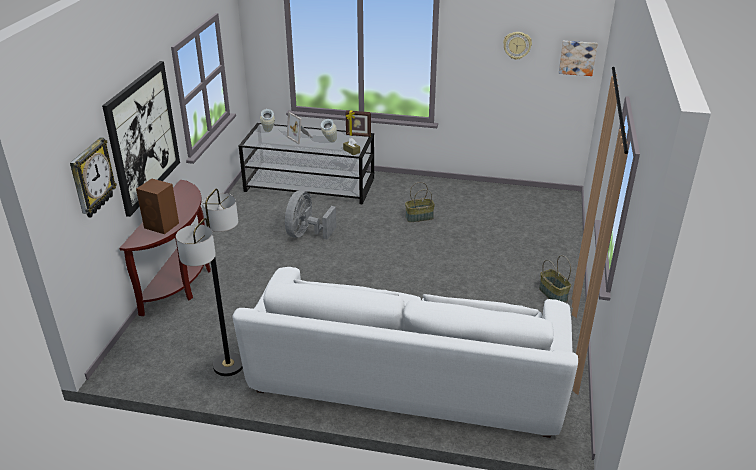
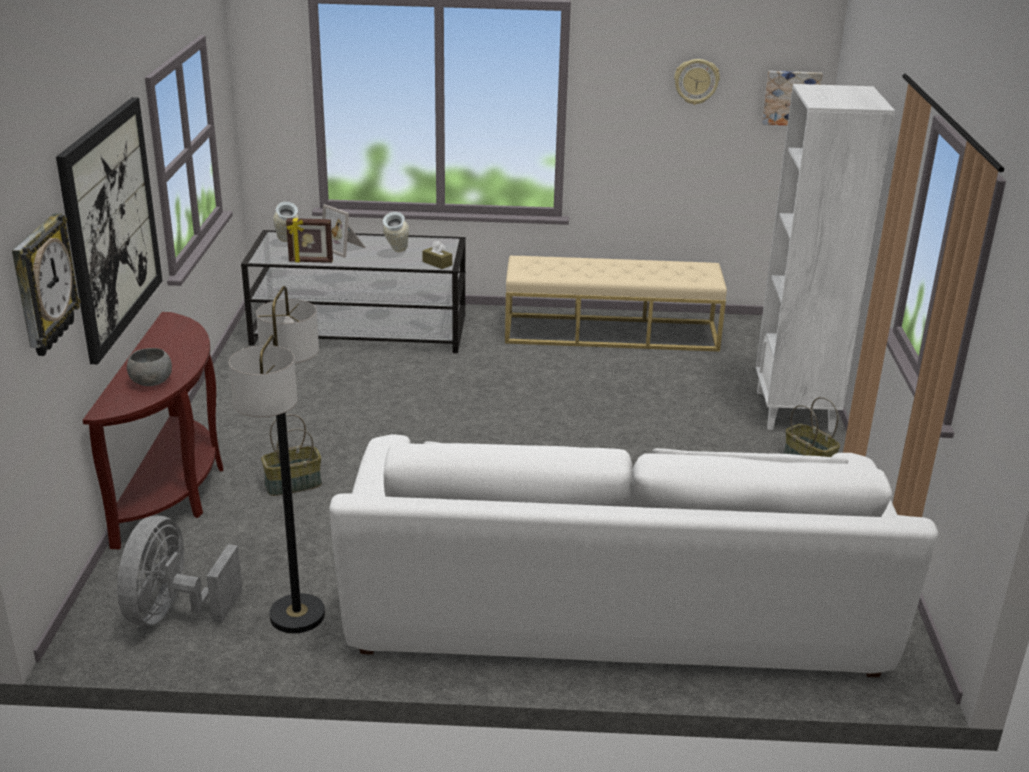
camera: 10 degrees left, 5 degrees down
brown speaker [136,179,179,234] -> grey bowl [127,348,172,386]
grey fan [285,190,337,240] -> grey fan moved to [117,516,243,626]
picture frame [346,110,371,137] -> picture frame moved to [286,218,333,263]
basket [405,182,435,222] -> basket moved to [261,414,322,496]
none -> beige bench [505,256,727,352]
none -> white bookcase [756,84,895,432]

